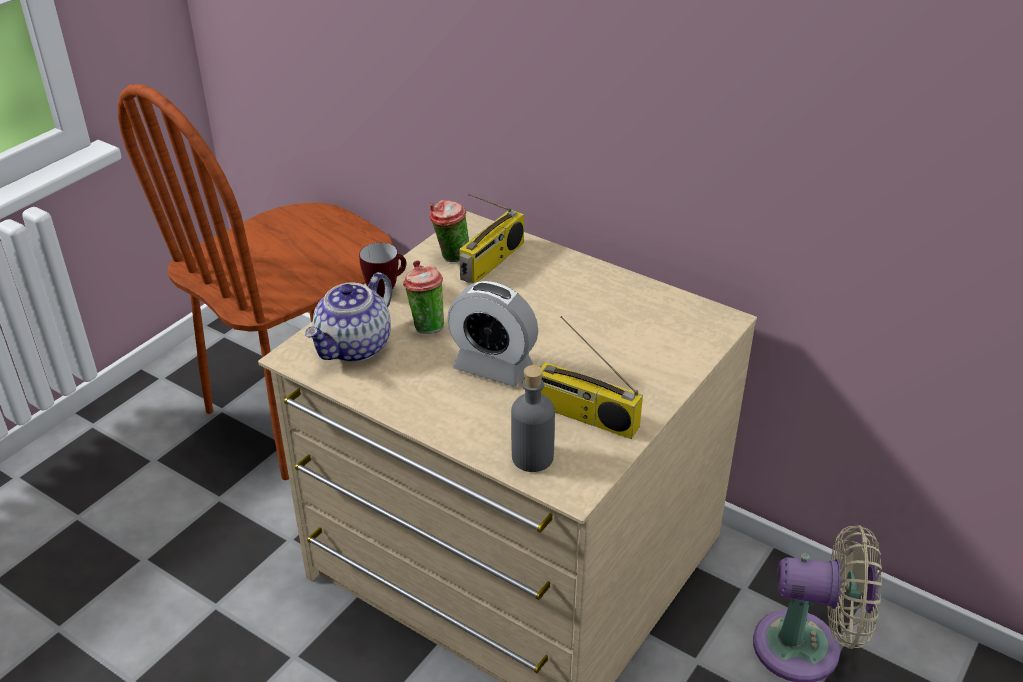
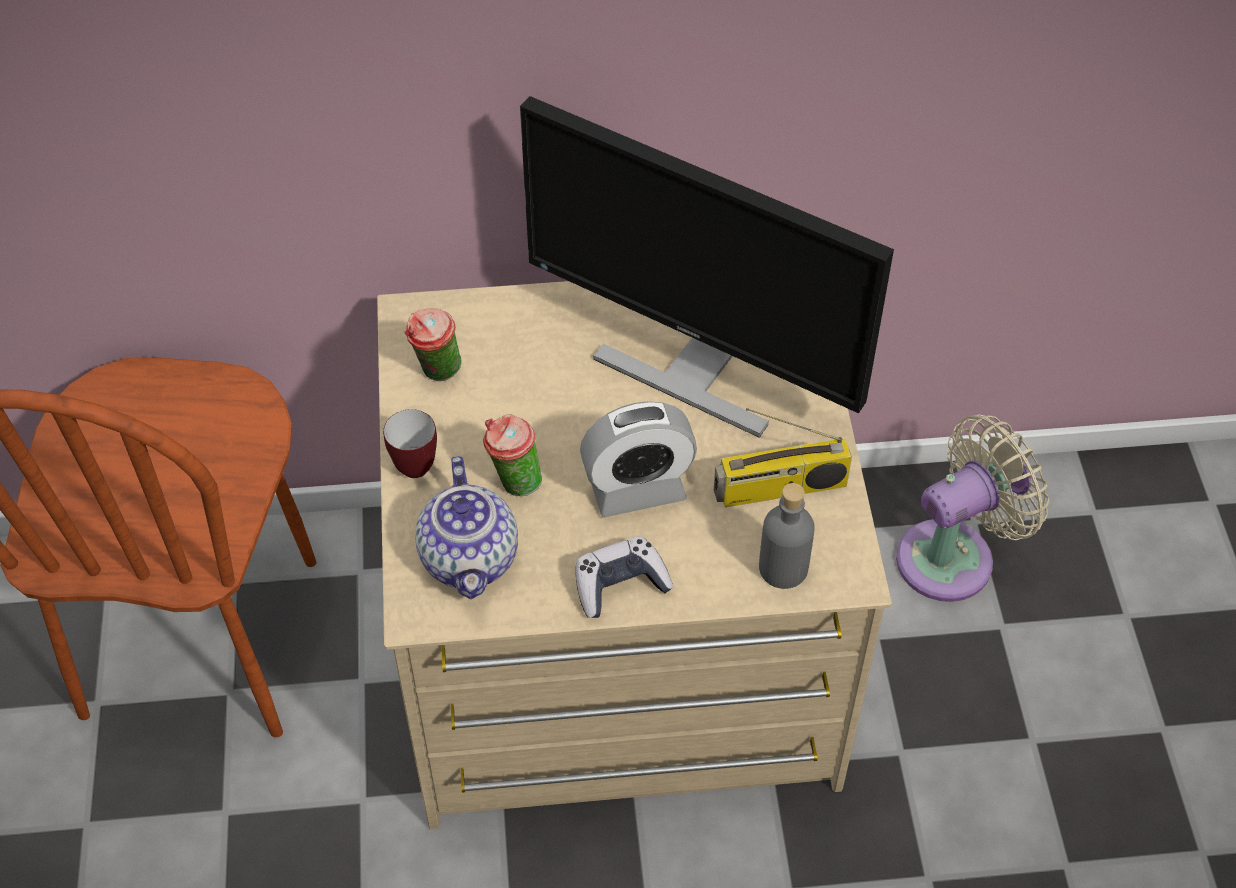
camera: 40 degrees left, 15 degrees up
radio [459,194,524,284] -> none
none -> monitor [520,96,894,438]
none -> game controller [576,536,673,618]

